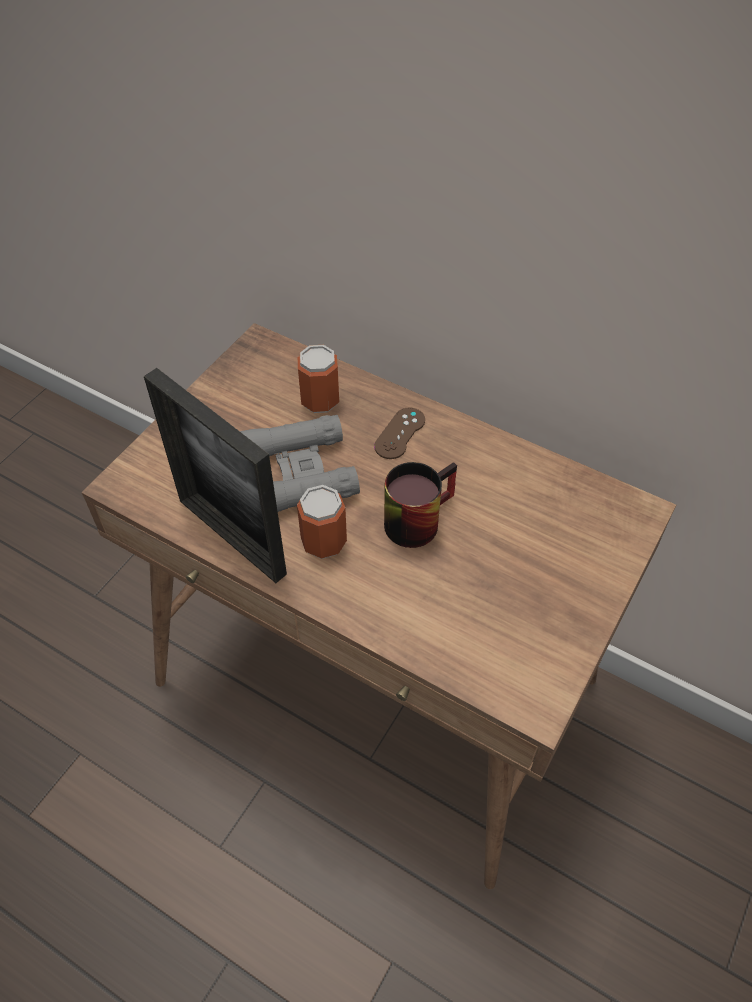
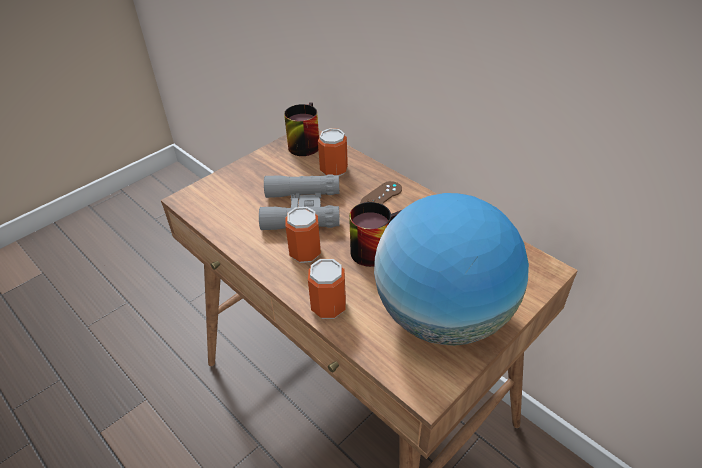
camera: 15 degrees right, 10 degrees down
picture frame [144,368,287,583] -> none
none -> mug [284,102,319,156]
none -> can [308,259,346,319]
none -> globe [374,193,529,346]

